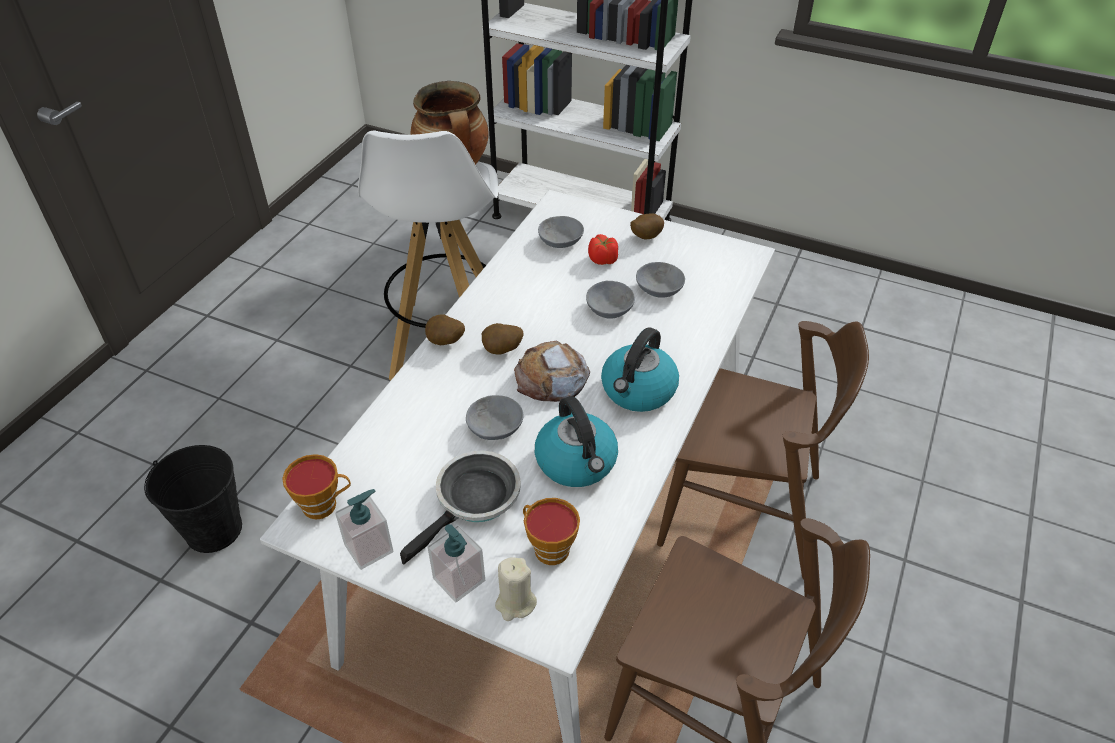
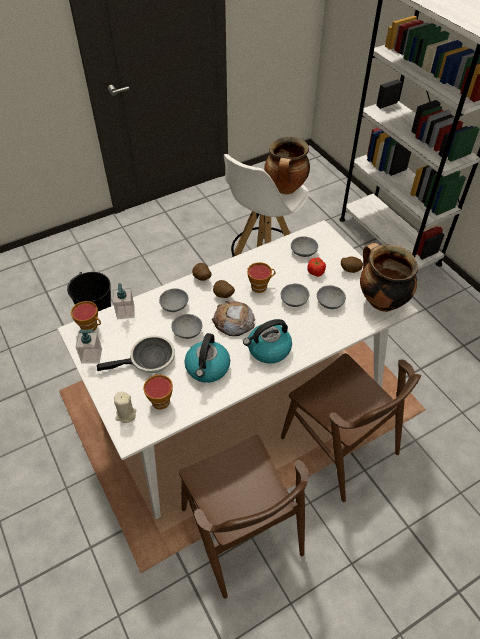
camera: 35 degrees right, 5 degrees up
soap dispenser [428,524,485,602] -> soap dispenser moved to [113,283,135,319]
none -> grey bowl [159,288,189,312]
none -> cup [247,262,275,293]
none -> cooking pot [360,243,418,312]

